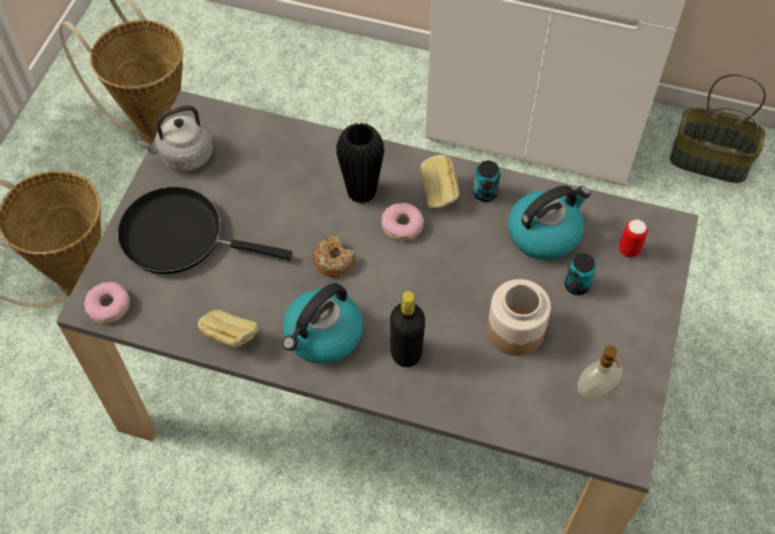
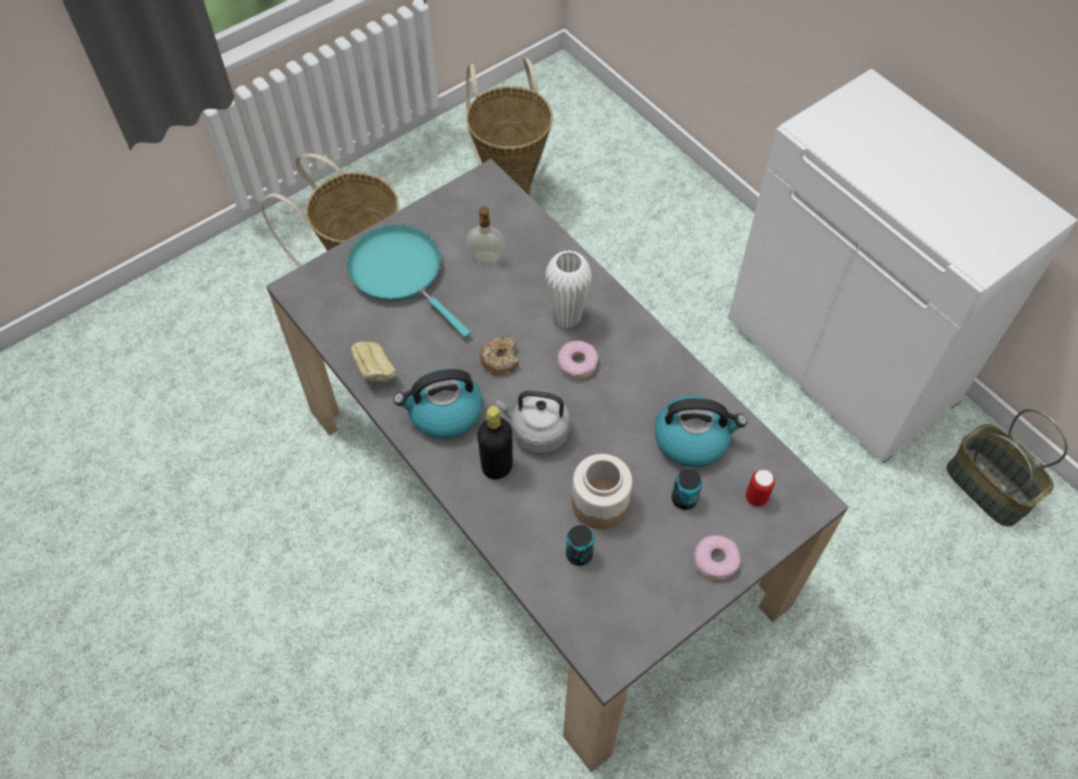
camera: 35 degrees right, 0 degrees up
donut [84,282,130,324] -> donut moved to [694,535,741,580]
black frying pan [117,186,292,274] -> turquoise frying pan [346,224,471,338]
grey kettle [137,105,213,172] -> grey kettle moved to [496,390,570,453]
black vase [336,123,384,204] -> white vase [545,250,592,329]
bread [420,154,459,209] -> none
can [473,161,500,202] -> can moved to [566,525,594,566]
soap dispenser [577,345,622,399] -> soap dispenser moved to [467,206,506,263]

